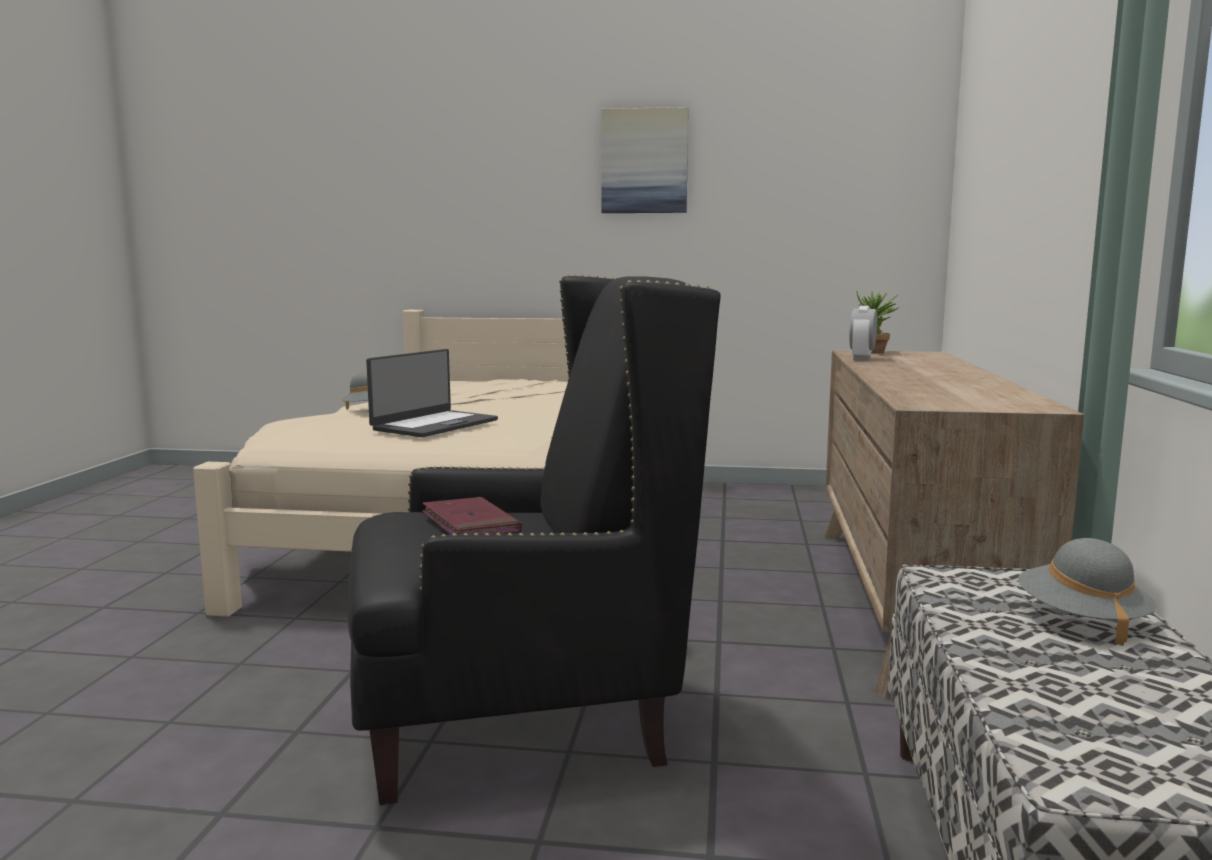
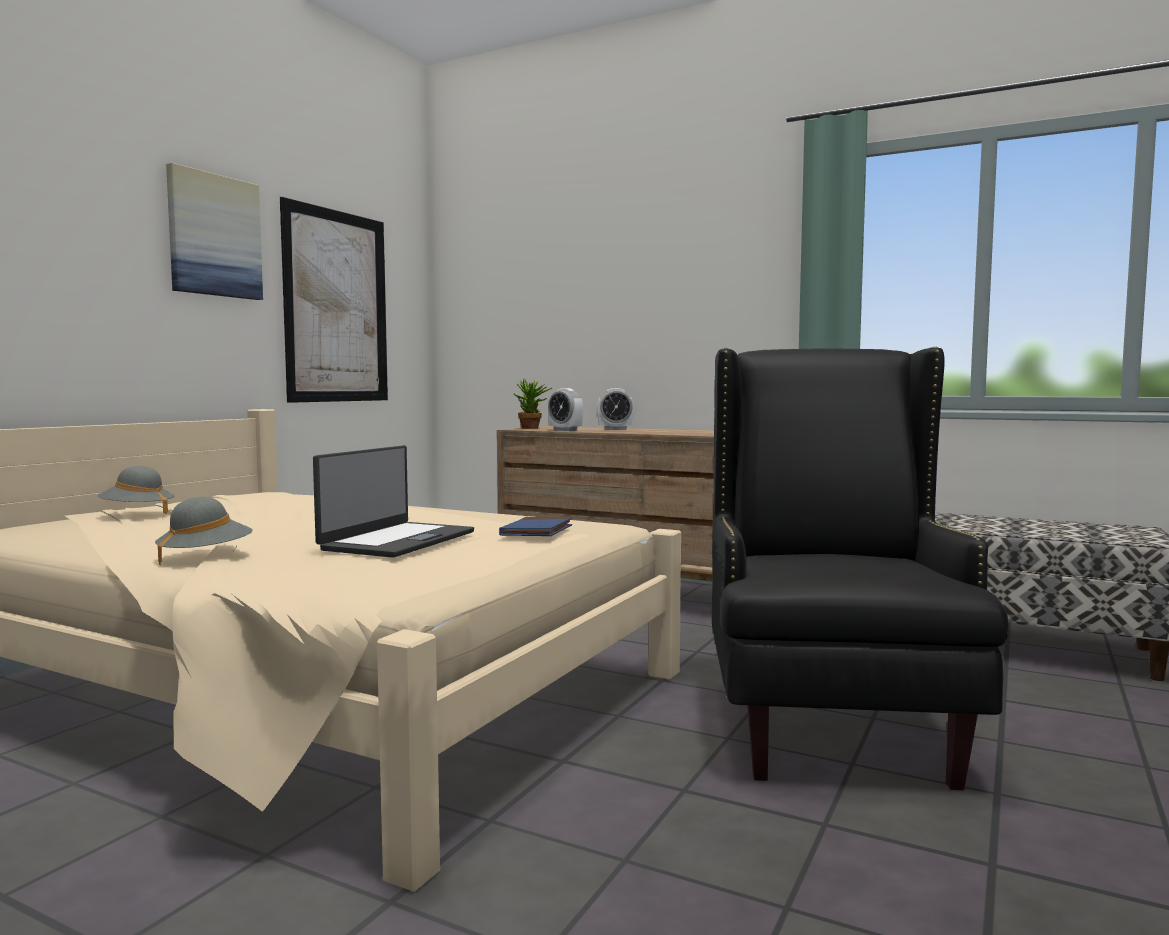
camera: 70 degrees left, 5 degrees down
laptop [366,349,498,437] -> laptop turned 60 degrees clockwise [313,445,474,558]
red book [422,497,522,535] -> none
grey hat [1018,538,1156,646] -> grey hat moved to [97,466,175,514]
none -> picture [280,197,388,403]
none -> blue book [499,517,572,536]
none -> alarm clock [597,388,635,430]

